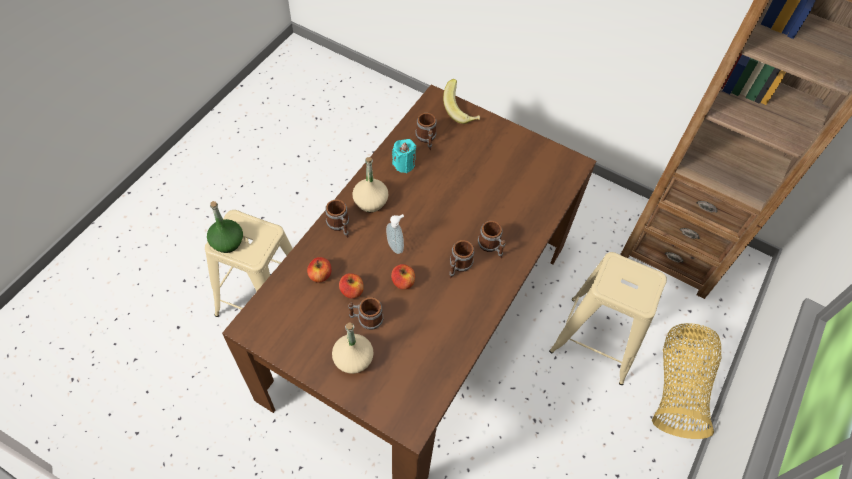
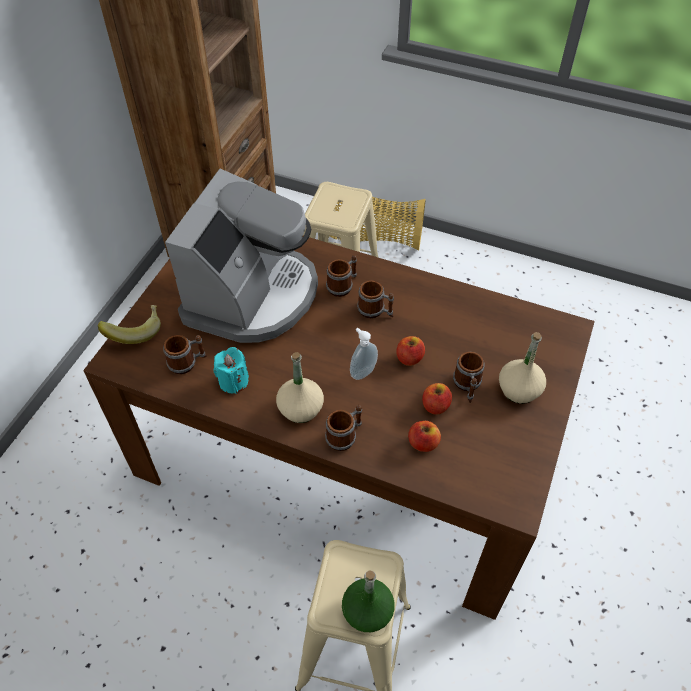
camera: 95 degrees left, 5 degrees down
none -> coffee machine [165,169,318,343]

